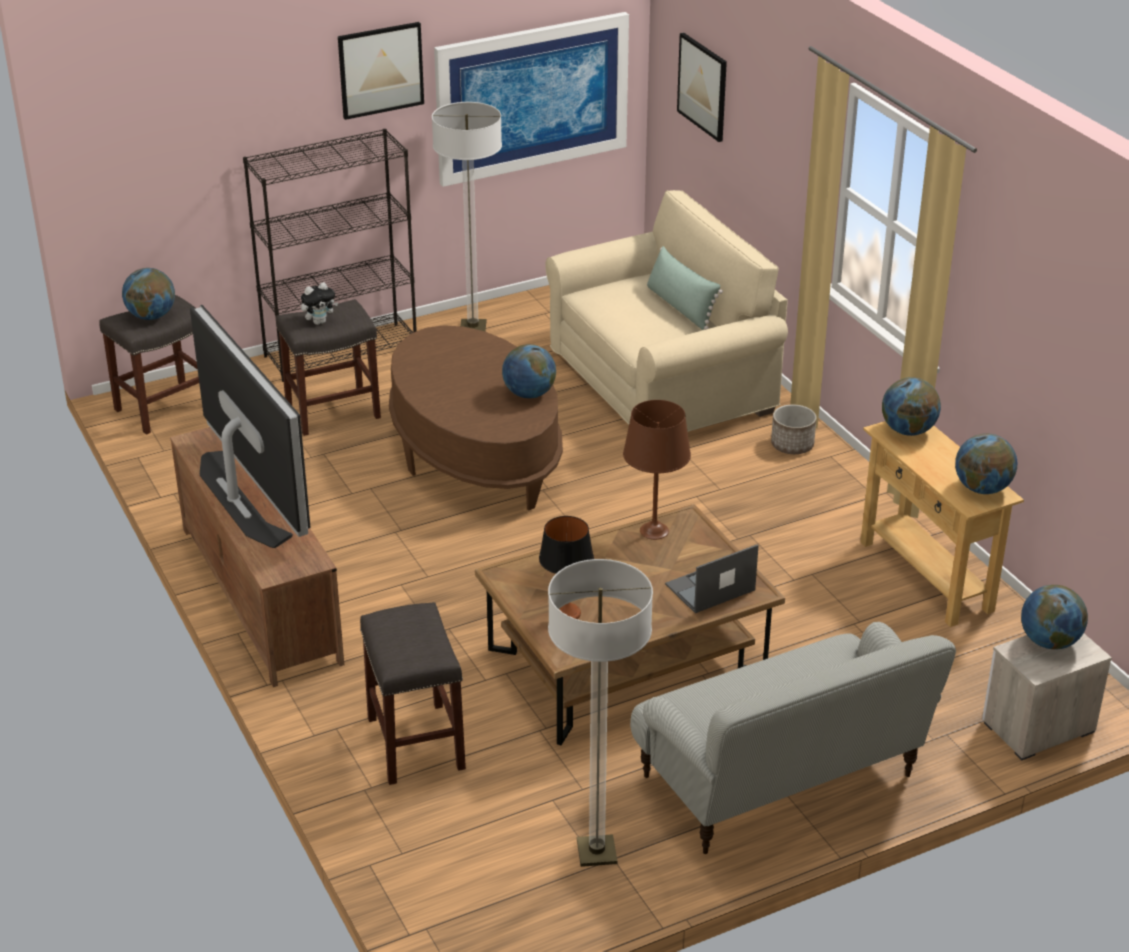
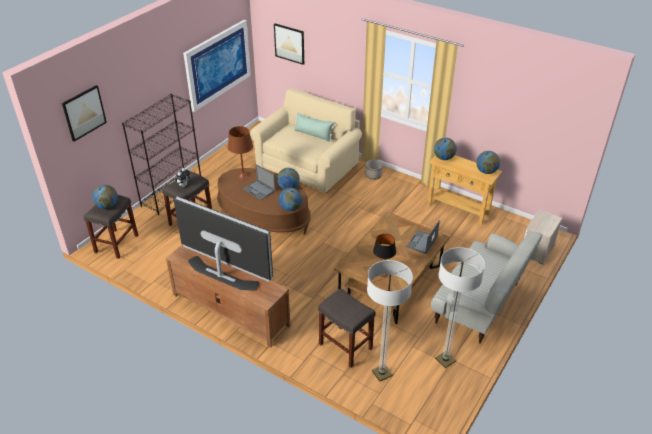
camera: 30 degrees left, 5 degrees up
picture [338,22,424,120] -> picture moved to [62,85,107,142]
floor lamp [432,102,502,331] -> floor lamp moved to [367,260,413,382]
brown table lamp [623,400,691,540] -> brown table lamp moved to [228,126,253,179]
globe [1021,585,1088,649] -> globe moved to [279,188,303,211]
none -> laptop [243,164,275,200]

